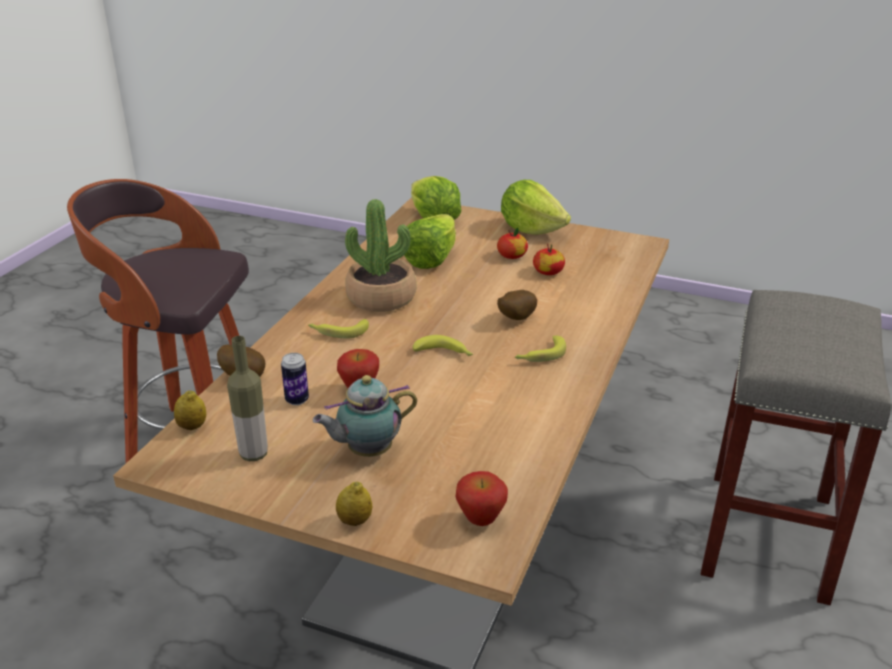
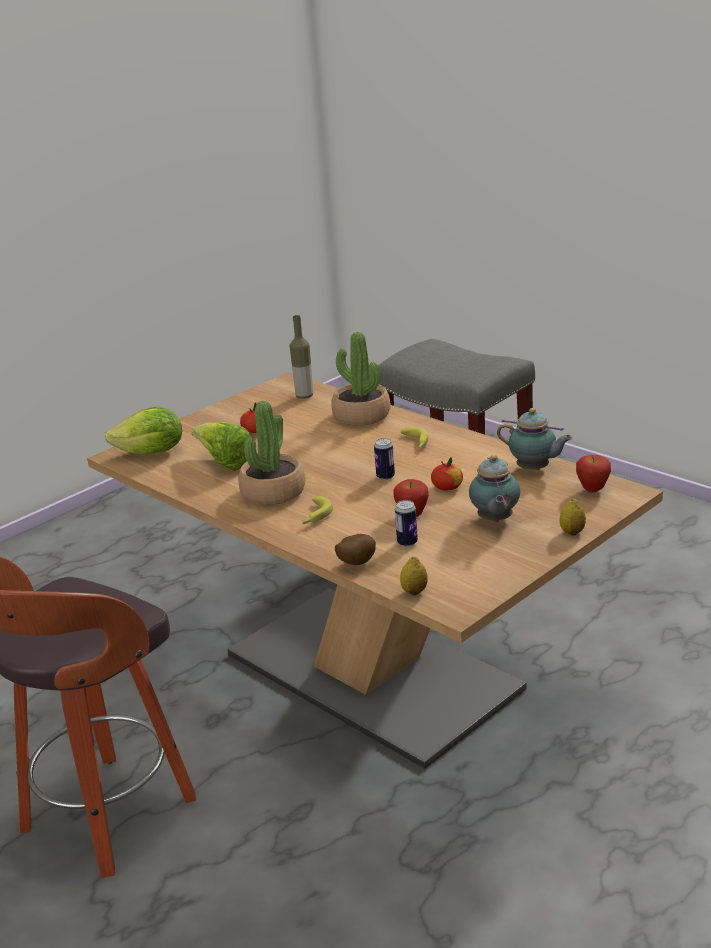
camera: 65 degrees left, 5 degrees down
bottle [227,336,268,461] -> bottle moved to [290,315,313,399]
banana [413,335,473,356] -> can [374,438,395,480]
potato [497,290,537,320] -> none
lettuce [501,180,571,235] -> none
apple [533,244,565,275] -> apple moved to [431,458,463,490]
none -> potted plant [331,332,391,426]
none -> teapot [497,408,573,470]

